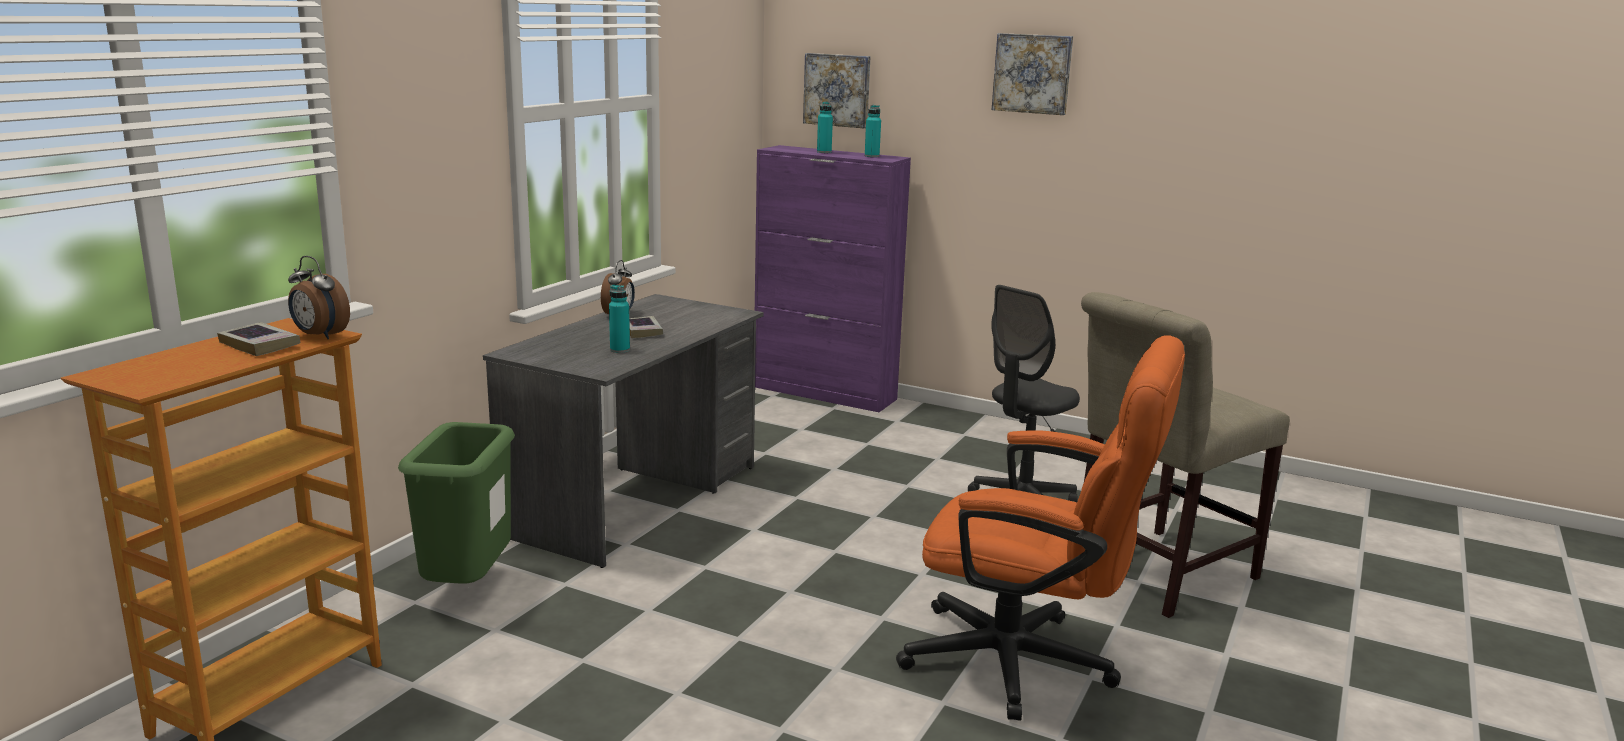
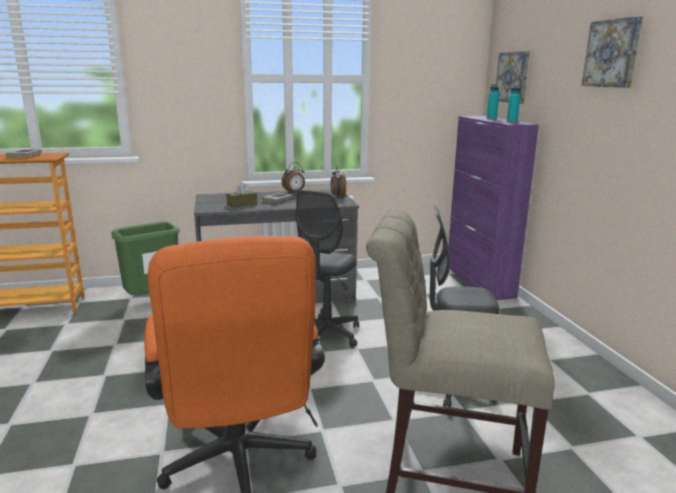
camera: 50 degrees right, 0 degrees up
alarm clock [288,256,350,339] -> alarm clock moved to [331,165,346,198]
turquoise bottle [609,285,630,353] -> brown tissue box [226,182,257,208]
none -> grey office chair [295,190,359,348]

